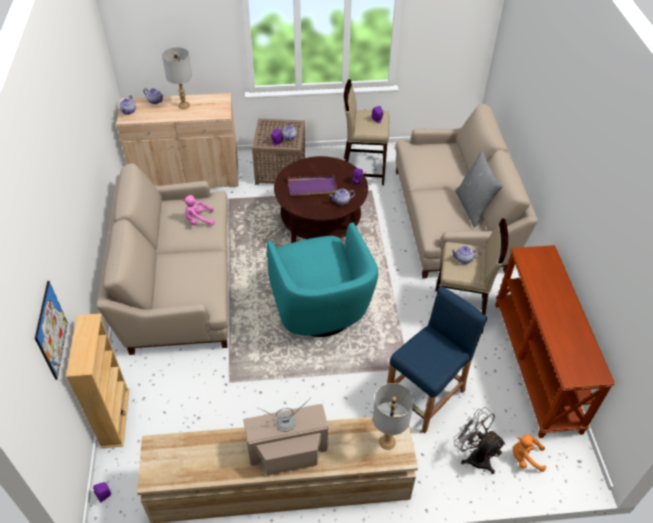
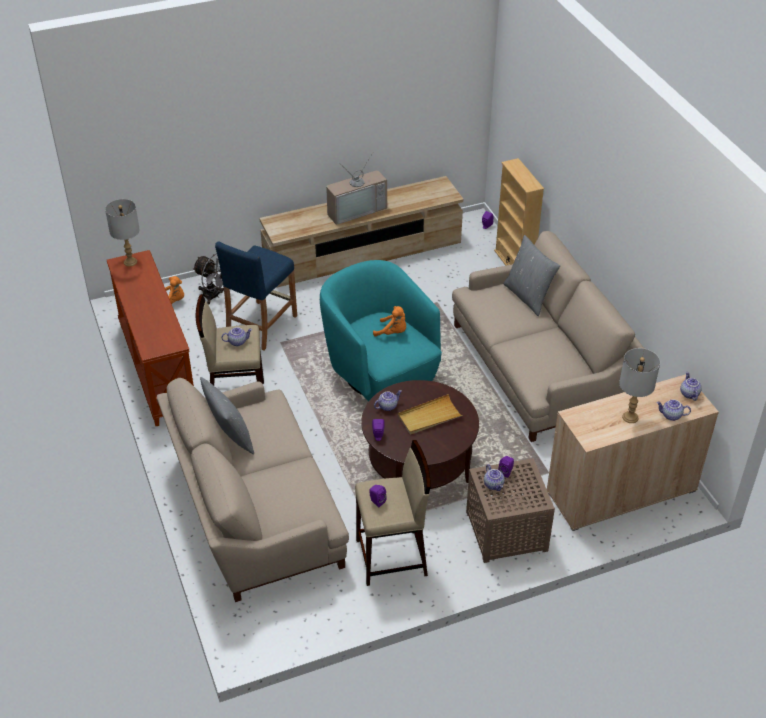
camera: 165 degrees right, 5 degrees down
picture [35,281,68,380] -> none
pink plush toy [183,195,215,226] -> none
purple tray [288,175,337,196] -> beige tray [398,394,463,434]
grey table lamp [373,383,414,450] -> grey table lamp moved to [105,199,140,266]
none -> orange plush toy [373,306,406,336]
none -> grey pillow [503,235,560,316]

